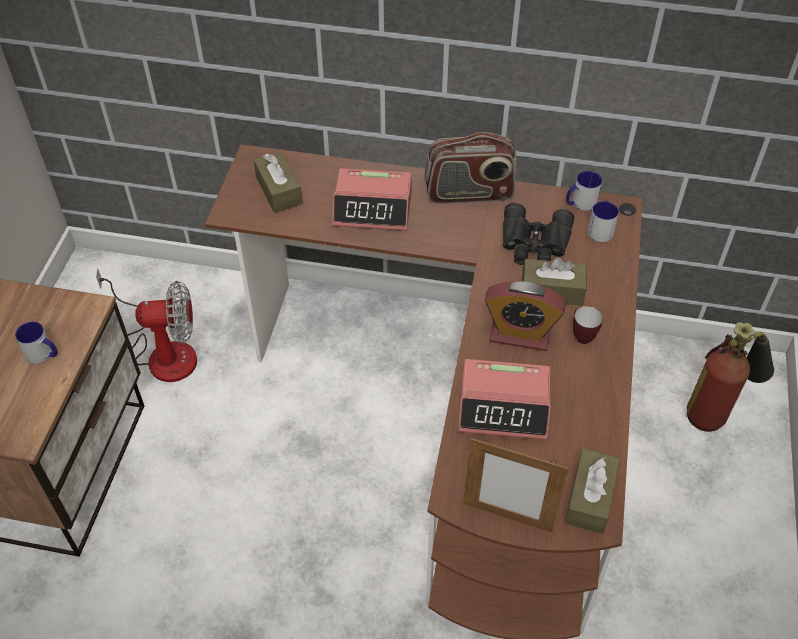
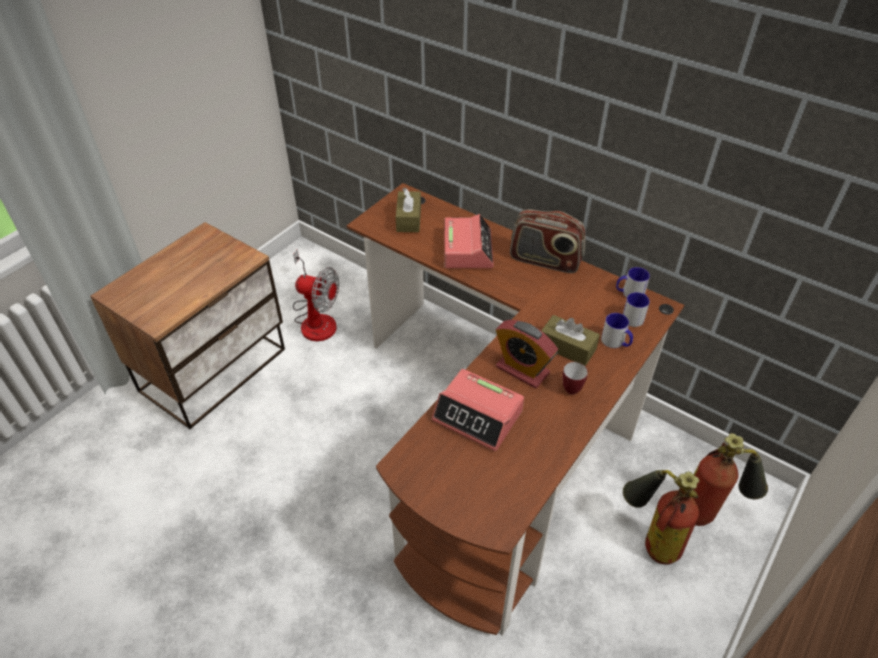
camera: 25 degrees right, 5 degrees down
mug [15,322,58,364] -> mug moved to [601,313,633,348]
alarm clock [332,168,412,231] -> alarm clock turned 120 degrees counterclockwise [444,214,494,268]
picture frame [463,438,569,532] -> none
black binoculars [503,203,574,265] -> none
brown tissue box [565,448,620,534] -> none
none -> fire extinguisher [623,470,699,565]

